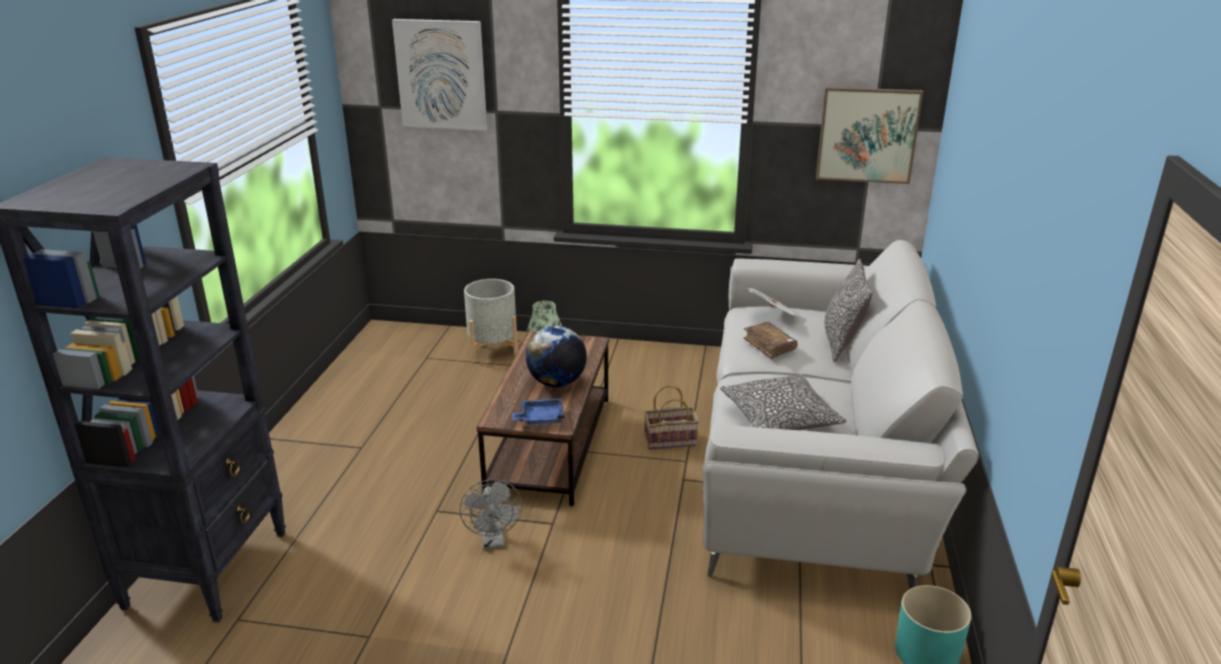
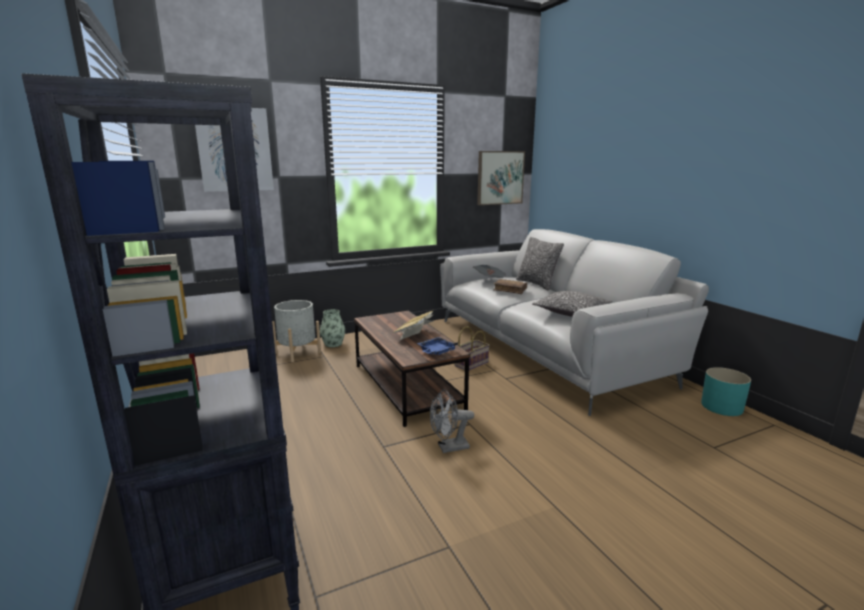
camera: 35 degrees left, 10 degrees down
grey fan [460,479,523,550] -> grey fan turned 120 degrees clockwise [430,389,474,453]
globe [526,326,587,387] -> book [393,310,435,340]

